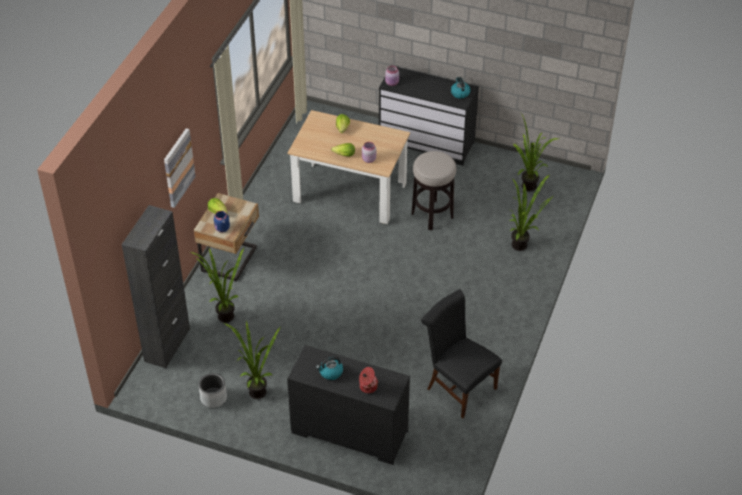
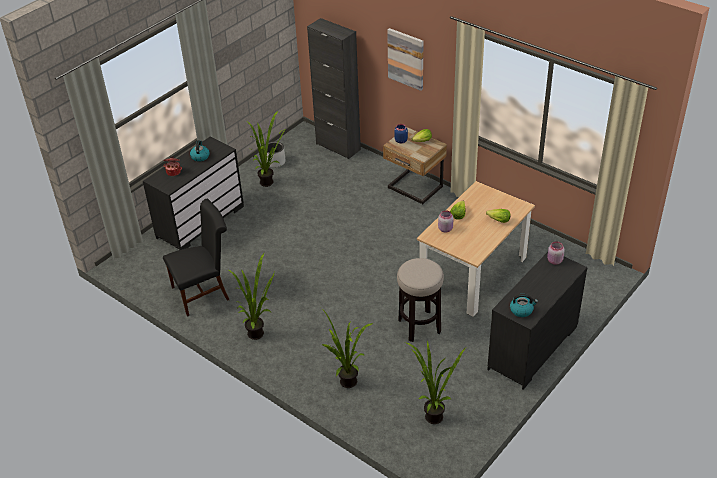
camera: 110 degrees right, 5 degrees down
potted plant [190,248,244,323] -> potted plant moved to [227,253,275,340]

